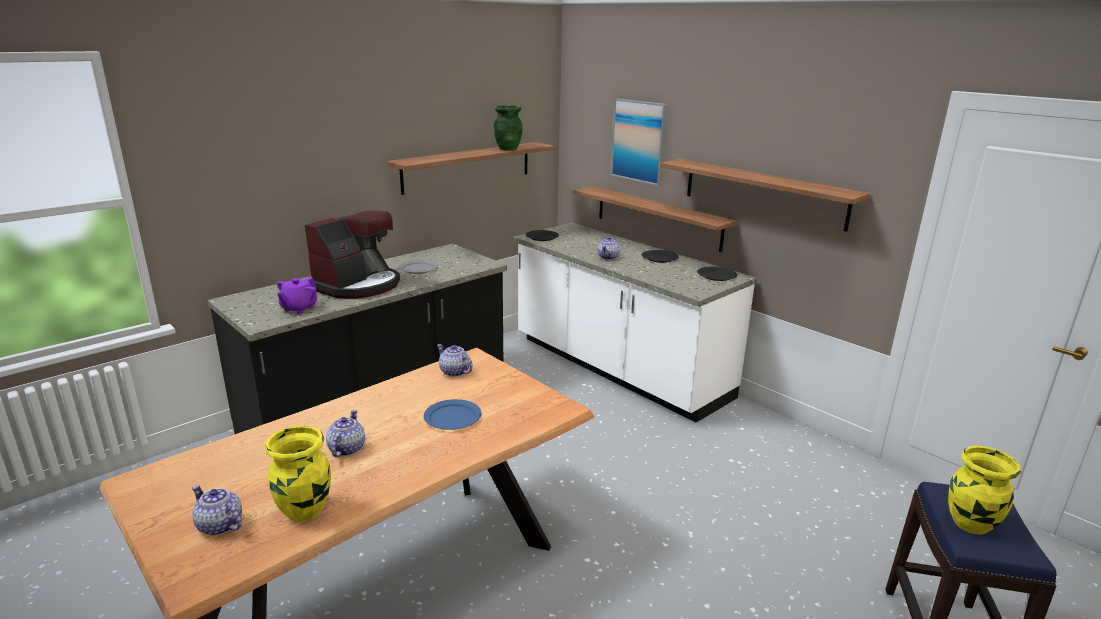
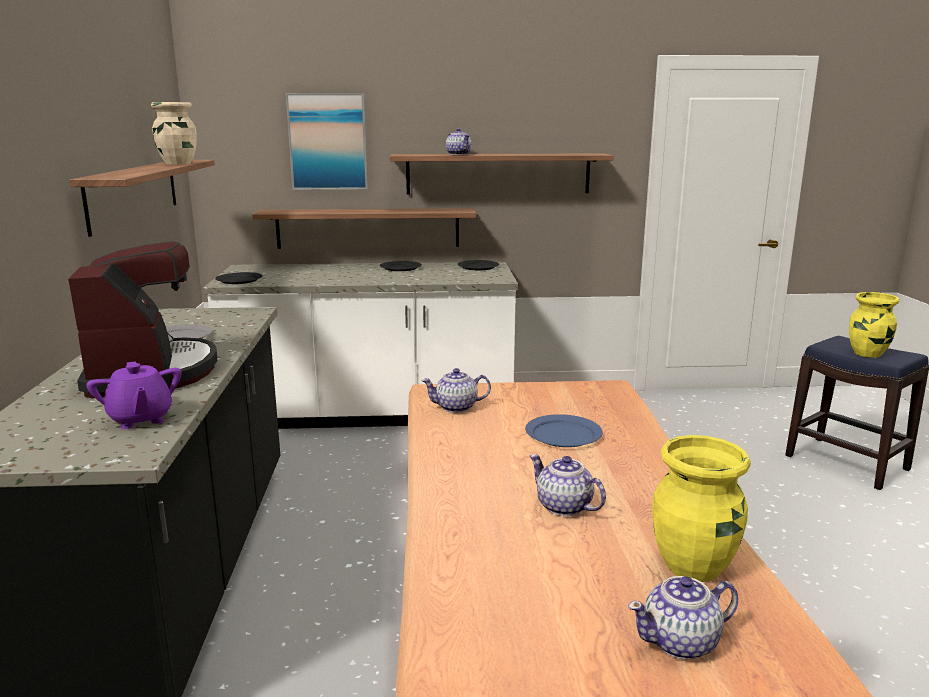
camera: 50 degrees left, 5 degrees down
green vase [494,105,523,151] -> beige vase [151,102,197,165]
teapot [598,237,620,260] -> teapot moved to [446,128,472,155]

